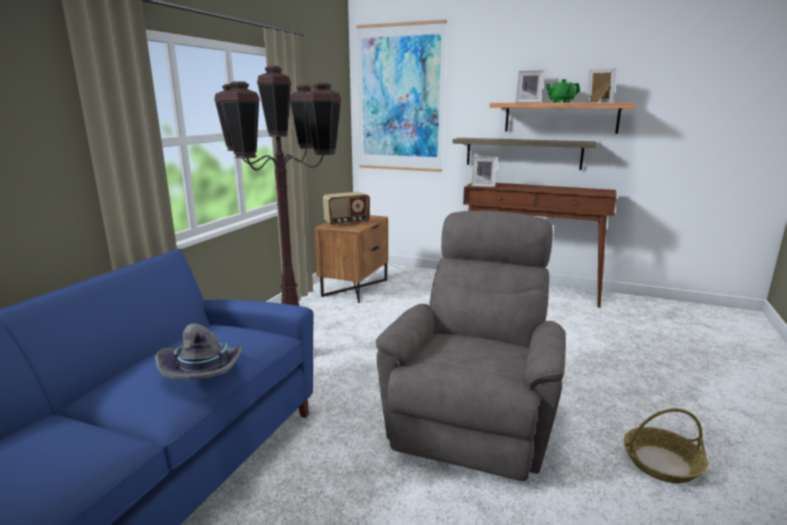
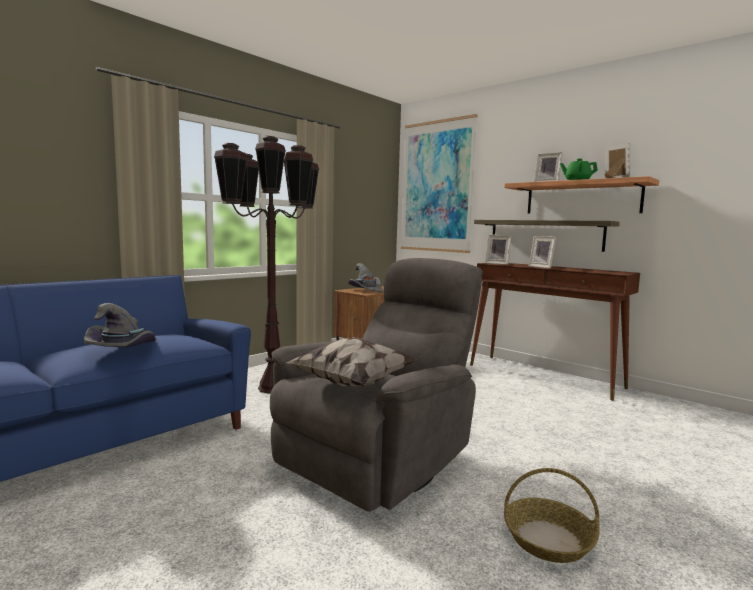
camera: 20 degrees right, 10 degrees down
radio [323,192,370,226] -> grey hat [348,263,383,293]
none -> pillow [286,337,416,387]
none -> picture frame [529,236,556,269]

